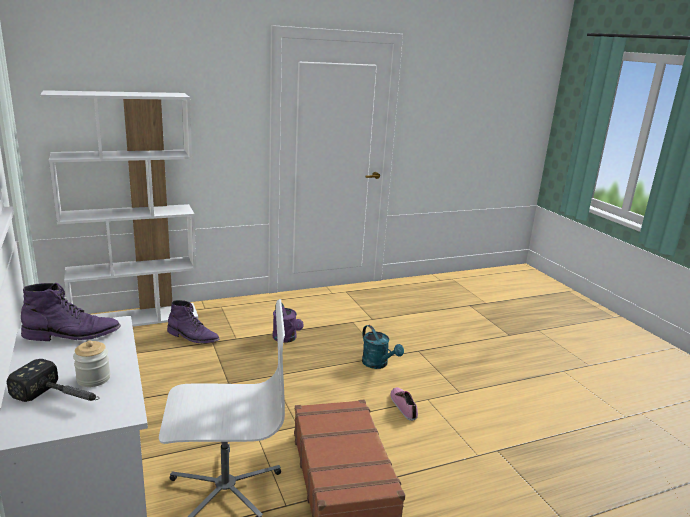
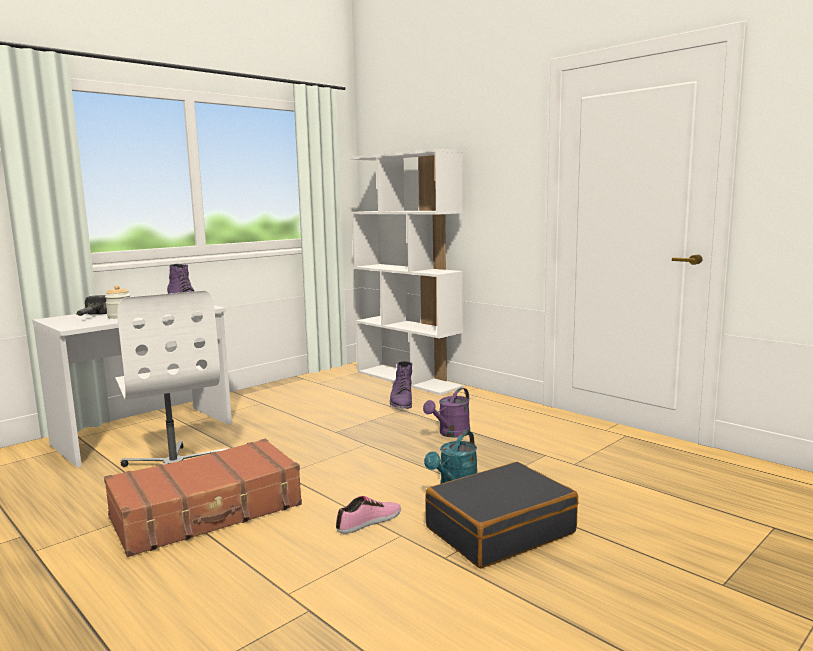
camera: 70 degrees right, 10 degrees down
none -> black suitcase [425,462,578,568]

